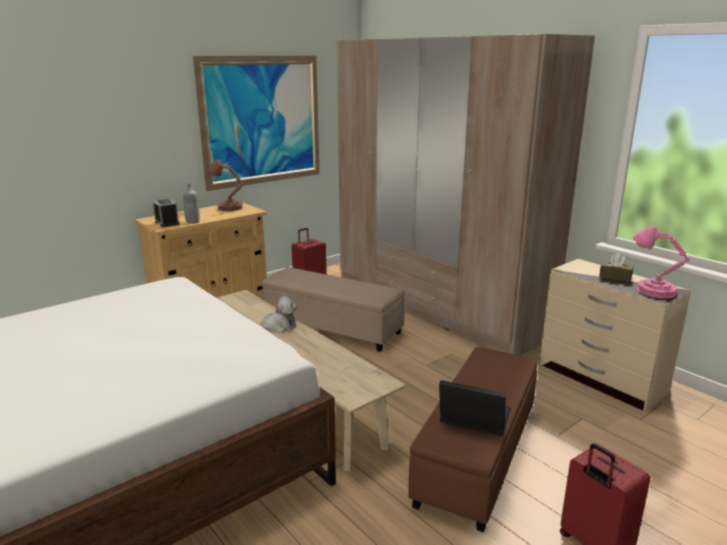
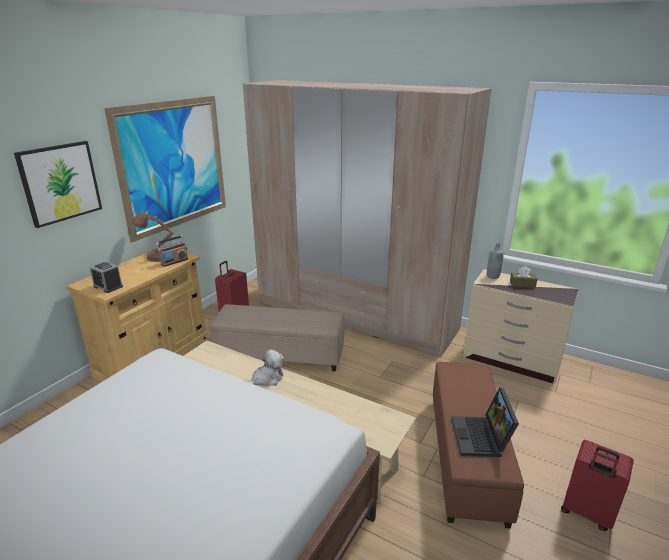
camera: 20 degrees left, 5 degrees up
grey bottle [183,183,200,224] -> grey bottle moved to [487,242,503,279]
laptop [439,380,511,436] -> laptop turned 90 degrees counterclockwise [451,387,519,457]
pink table lamp [633,226,690,298] -> none
none -> picture [14,141,102,228]
none -> radio [156,235,188,267]

